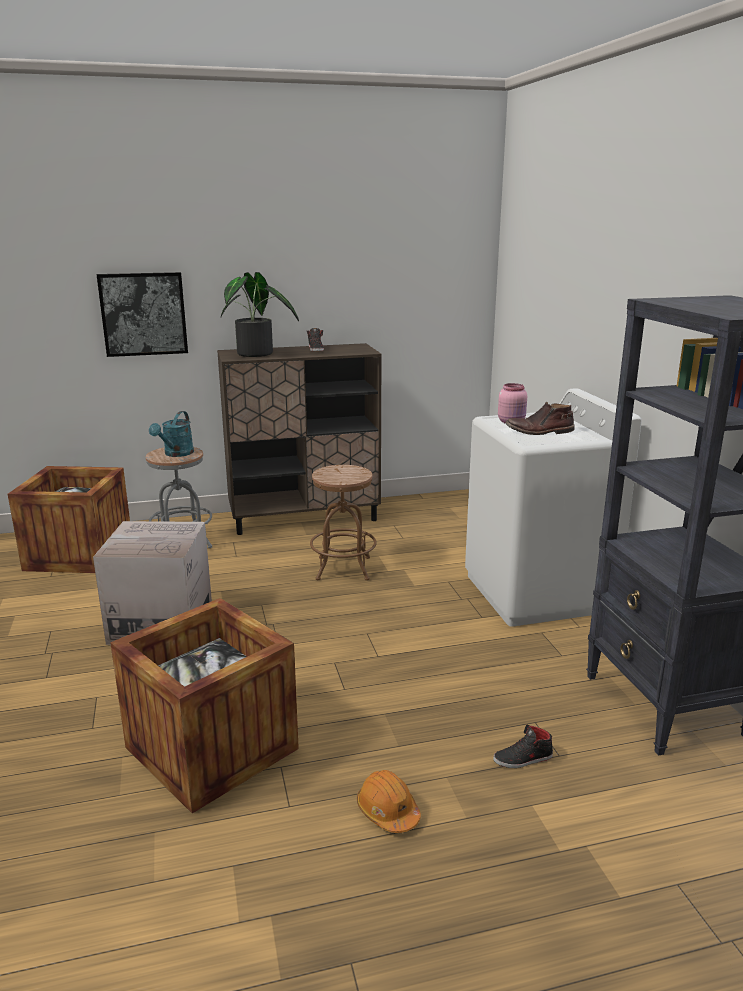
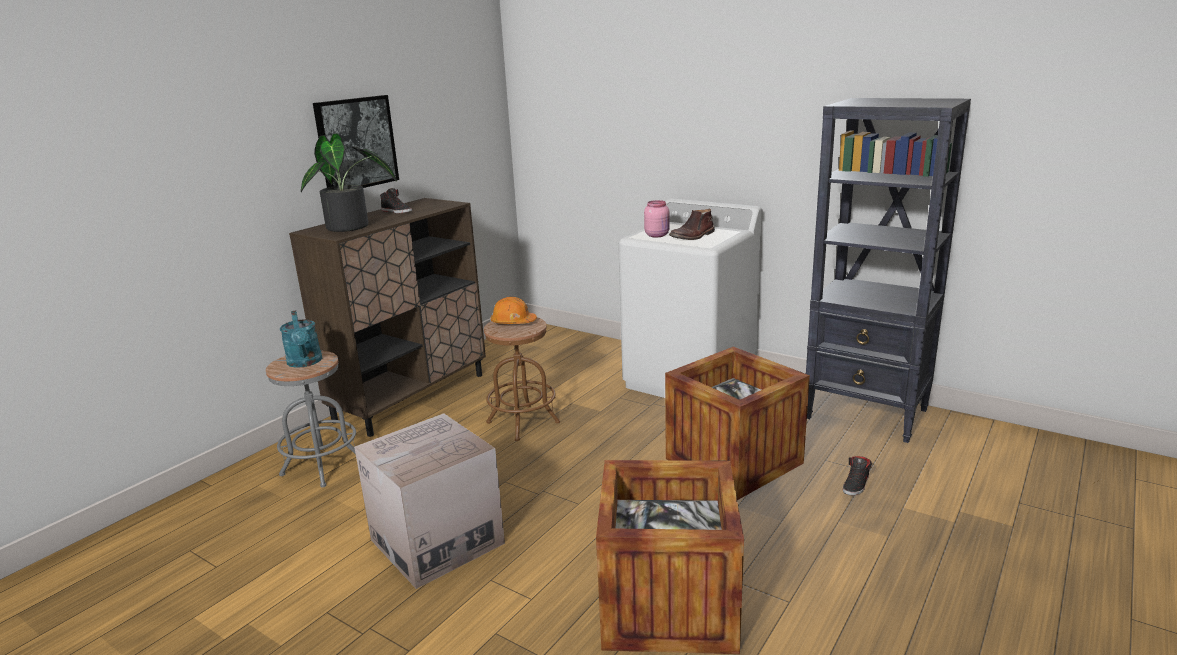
camera: 40 degrees left, 0 degrees up
crate [8,466,130,573] -> crate moved to [665,347,810,500]
picture [97,272,188,357] -> picture moved to [313,95,399,188]
orange hard hat [357,770,421,833] -> orange hard hat moved to [490,297,537,324]

